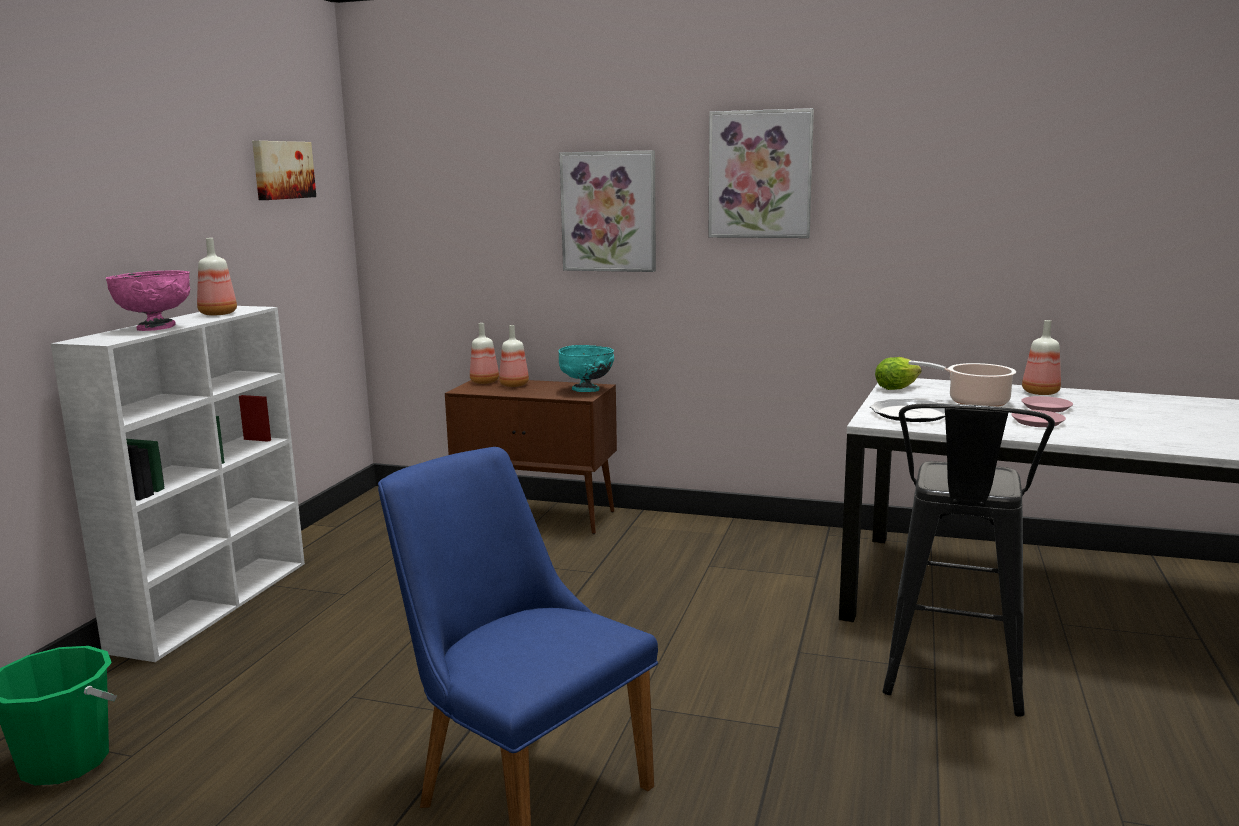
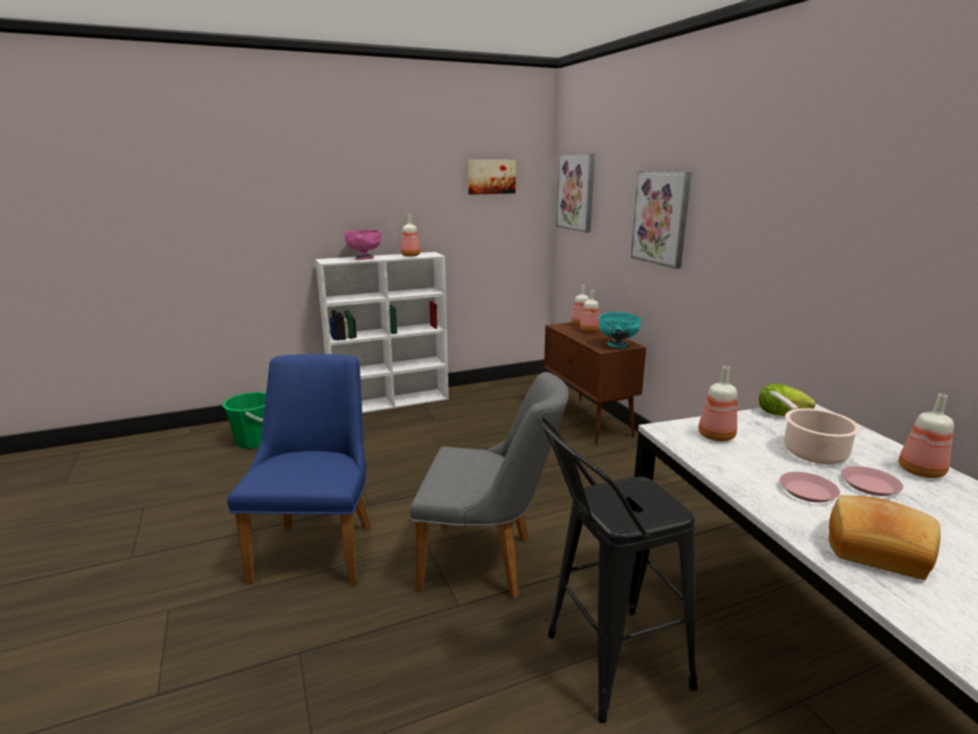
camera: 50 degrees right, 5 degrees up
picture [709,108,814,238] -> picture moved to [556,154,595,233]
plate [870,399,945,422] -> bottle [698,366,737,441]
none -> grey chair [410,372,569,599]
none -> bread [829,495,941,580]

